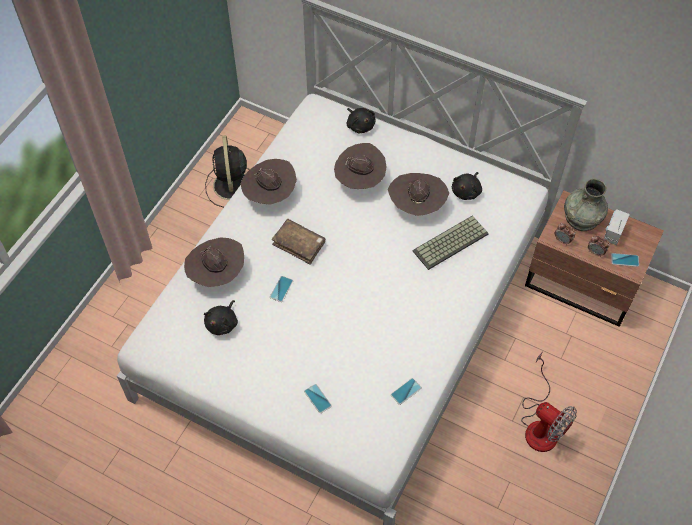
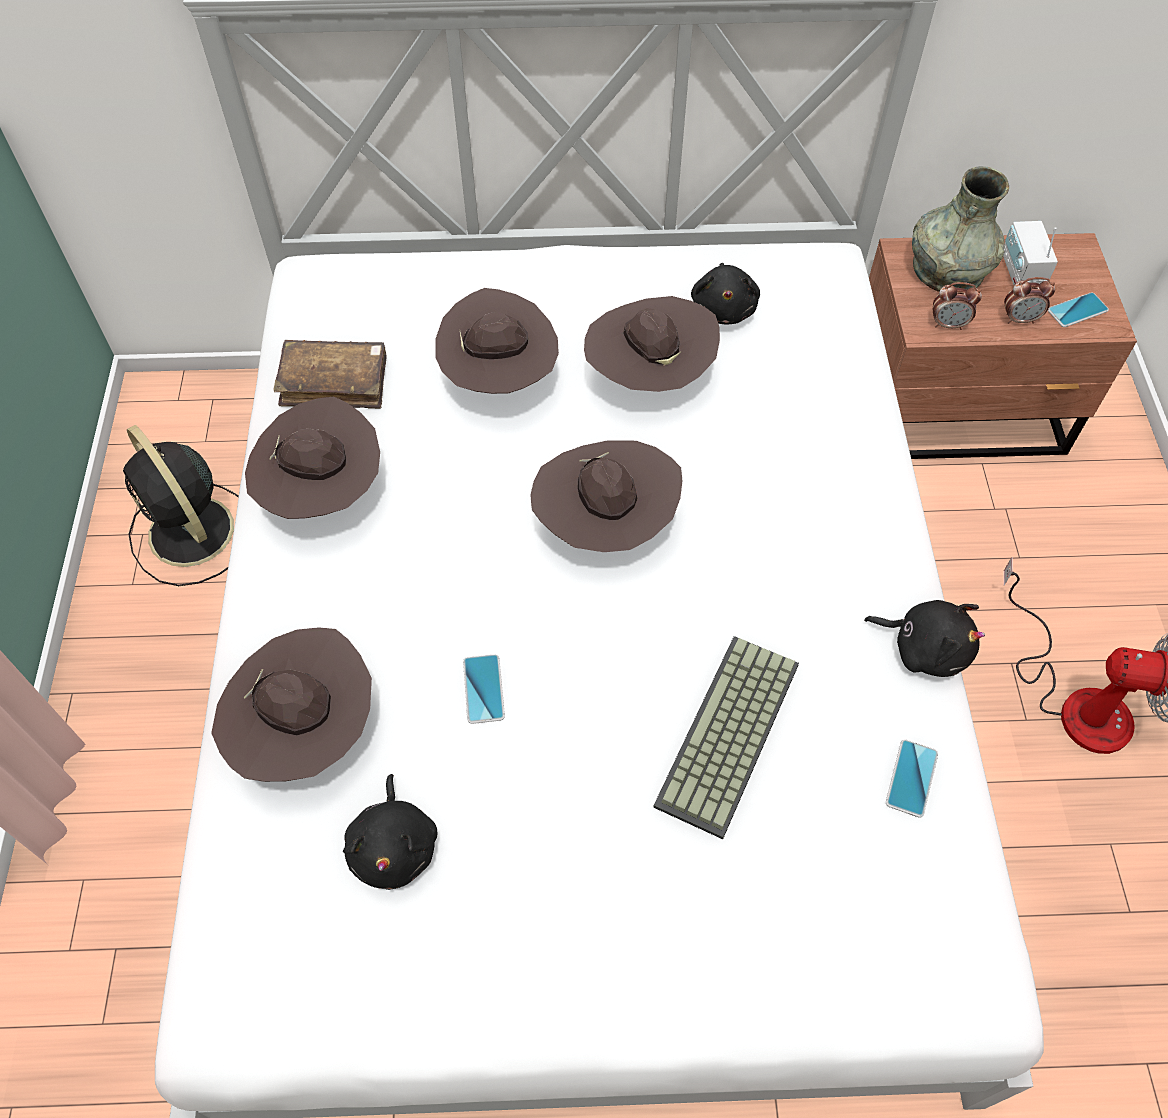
camera: 30 degrees left, 0 degrees up
brown book [272,219,325,265] -> brown book moved to [274,340,387,409]
phone [304,384,332,413] -> none
black plush toy [347,108,376,133] -> black plush toy moved to [864,600,985,677]
keyboard [413,215,489,270] -> keyboard moved to [653,636,799,839]
none -> brown hat [530,440,682,552]

